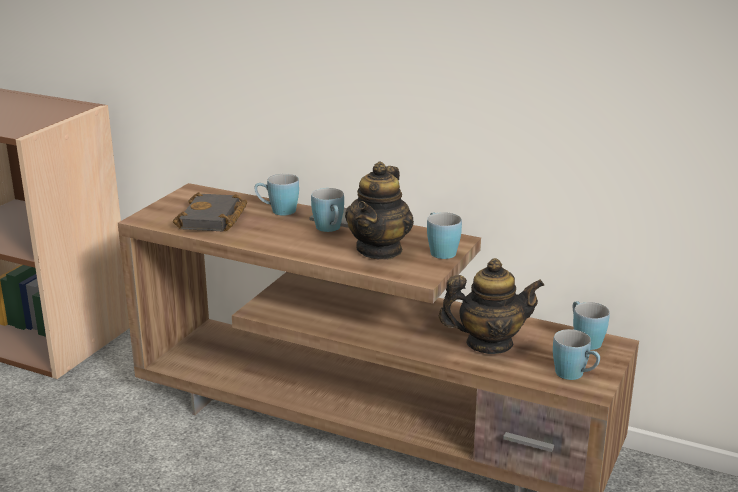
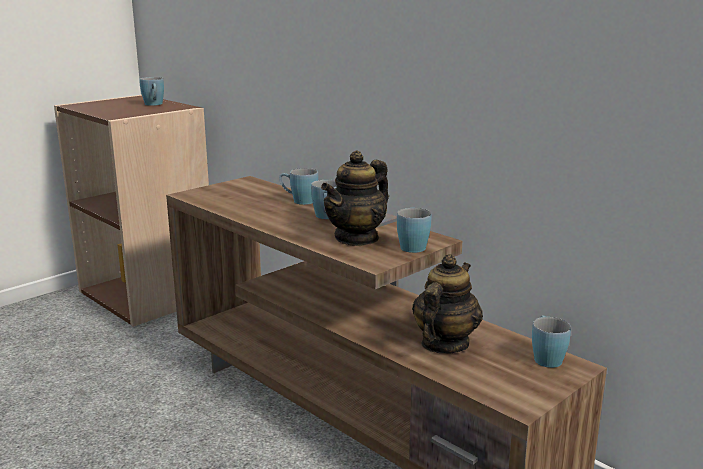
camera: 20 degrees right, 5 degrees down
black book [173,192,247,231] -> none
teapot [439,258,544,354] -> teapot turned 75 degrees counterclockwise [412,254,483,353]
blue mug [553,329,600,380] -> blue mug moved to [139,77,164,106]

